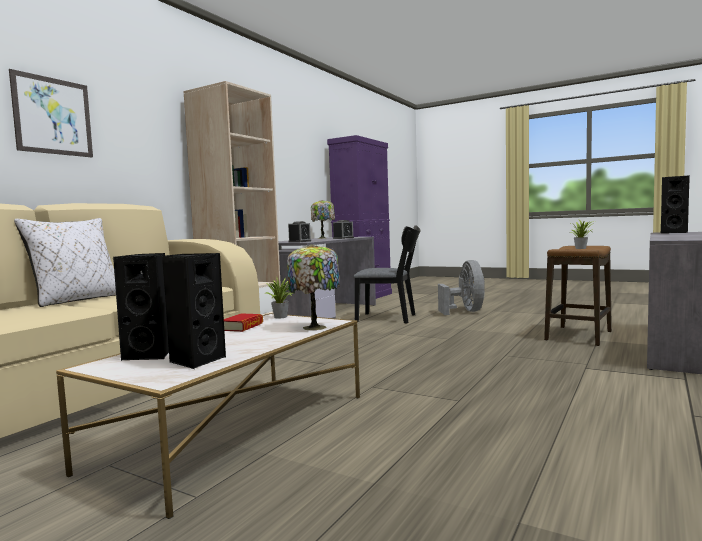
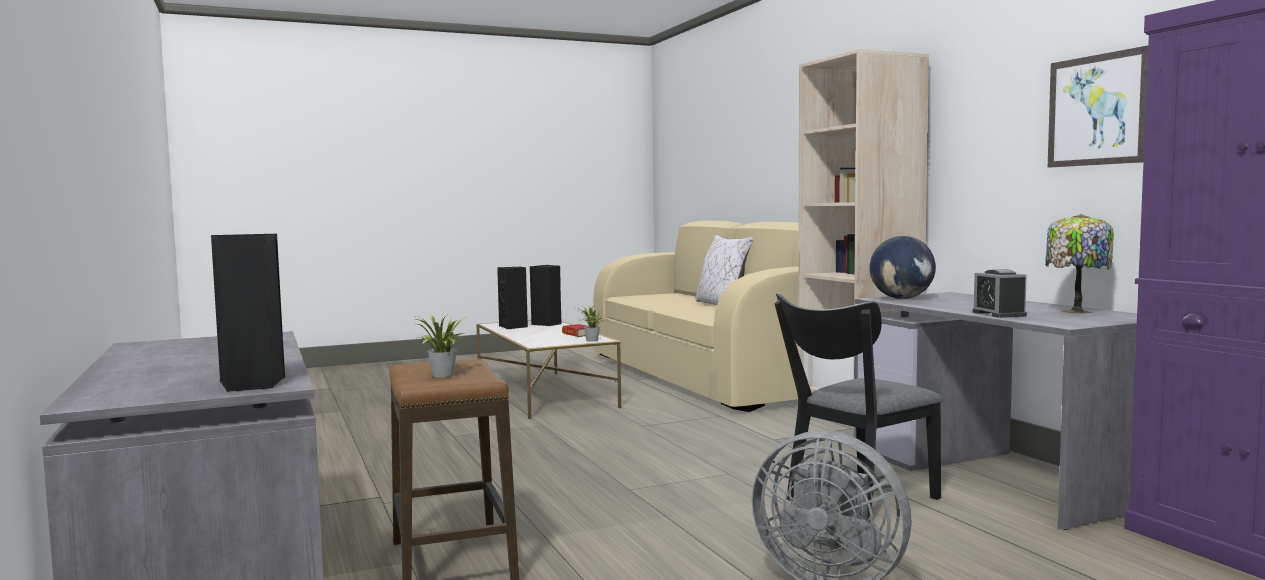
camera: 125 degrees right, 0 degrees up
picture [9,69,93,157] -> picture moved to [1048,46,1148,168]
table lamp [287,244,340,330] -> none
alarm clock [288,221,311,243] -> globe [870,236,936,299]

